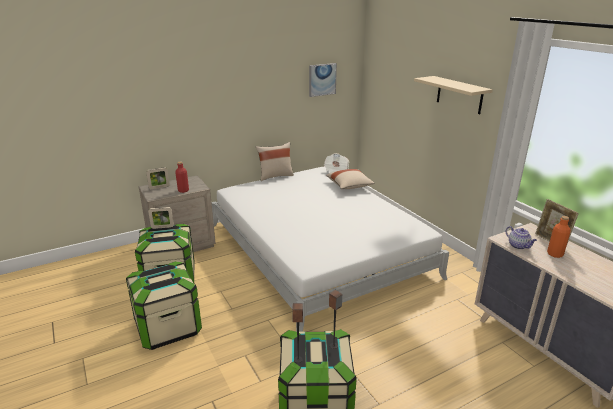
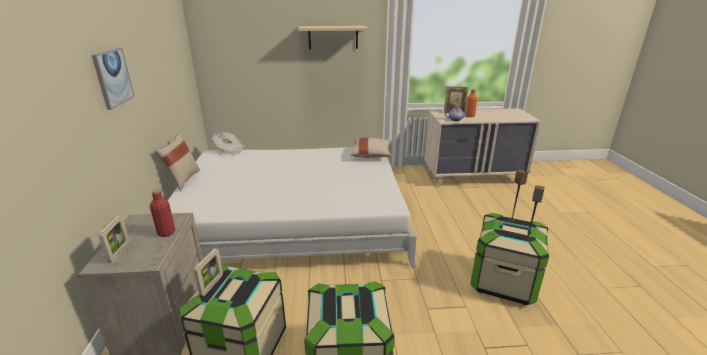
camera: 65 degrees left, 0 degrees up
picture [309,63,337,97] -> picture moved to [91,48,134,110]
beige pillow [326,169,375,189] -> beige pillow moved to [351,138,391,158]

